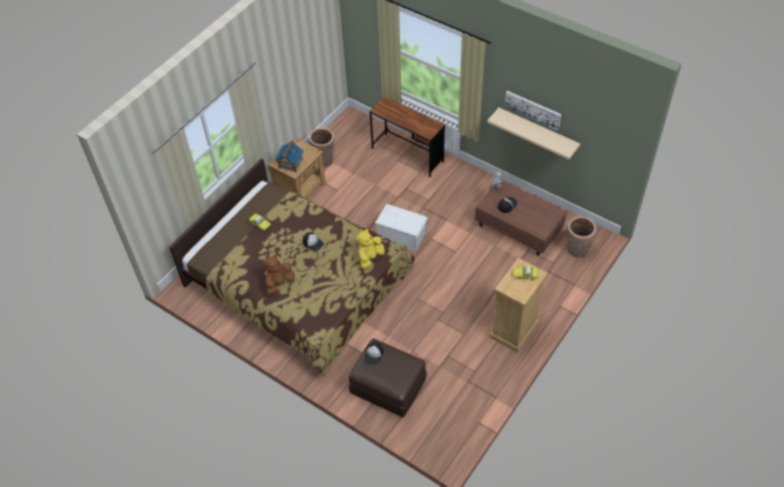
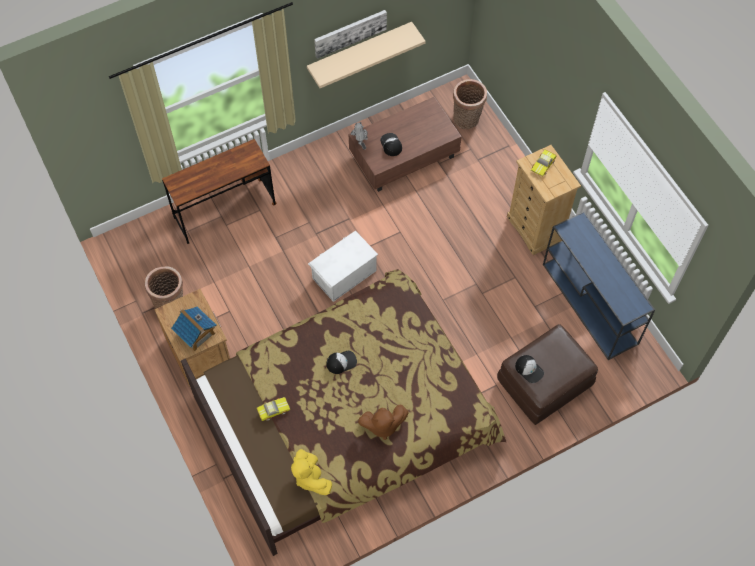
camera: 65 degrees left, 10 degrees up
brown plush toy [263,255,295,295] -> brown plush toy turned 75 degrees counterclockwise [358,405,409,440]
yellow plush toy [357,229,385,269] -> yellow plush toy moved to [291,449,332,495]
none -> blue console table [543,212,655,360]

